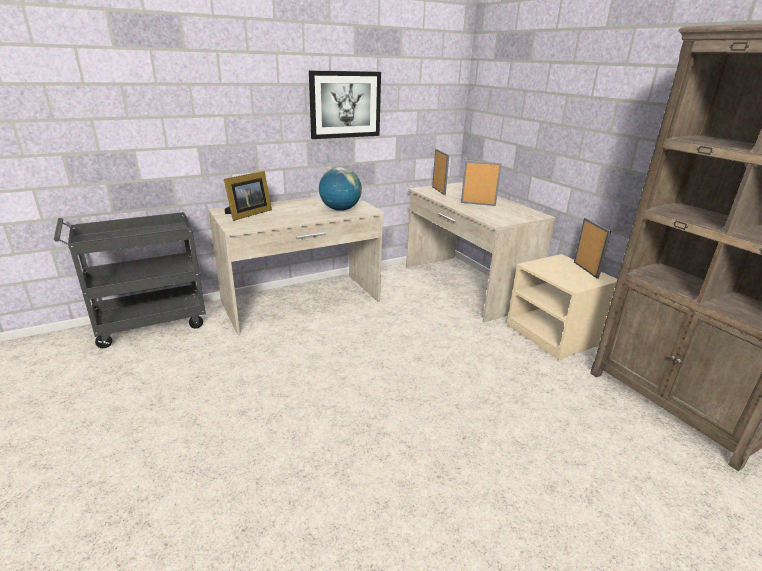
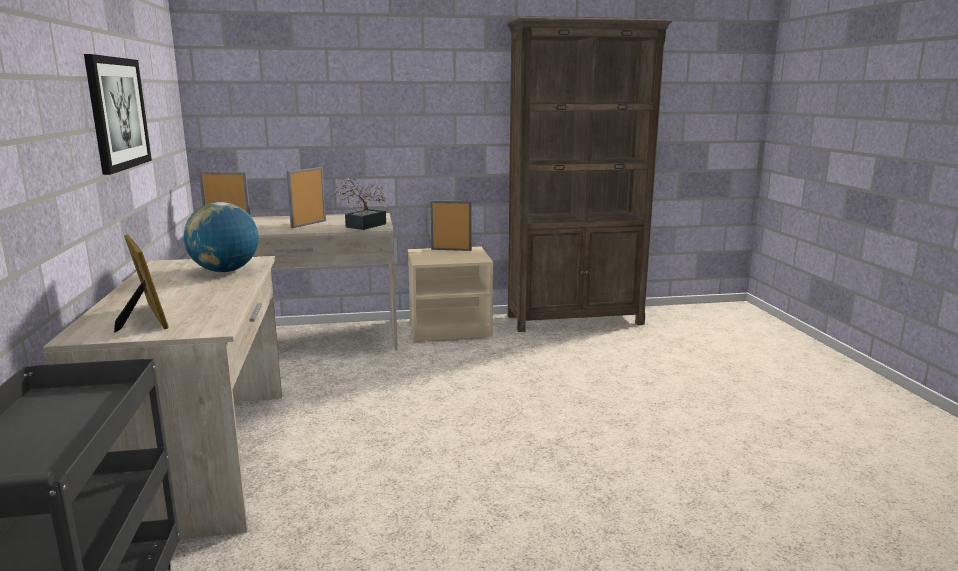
camera: 70 degrees left, 10 degrees down
none -> potted plant [333,178,386,230]

